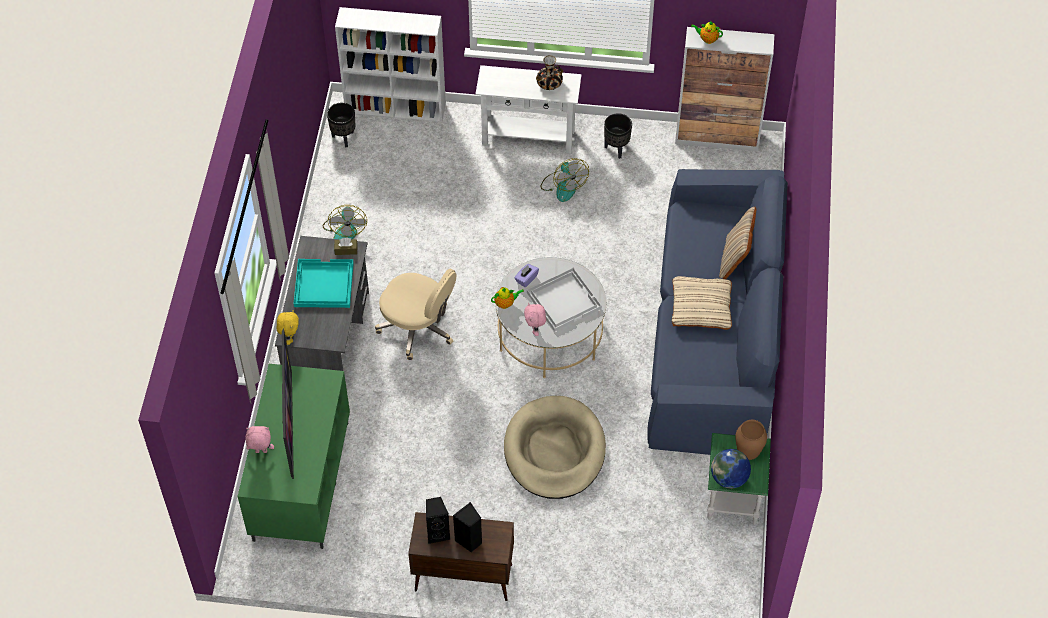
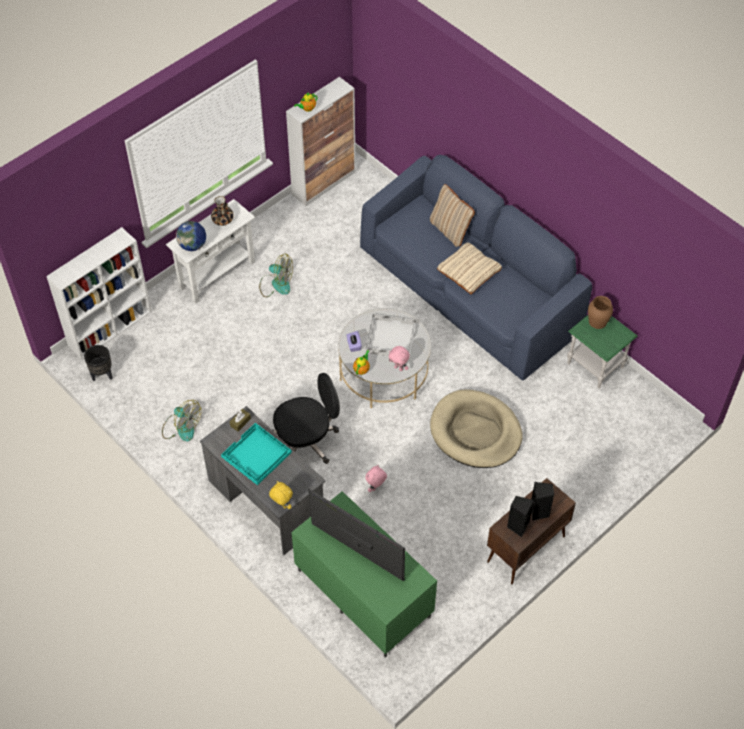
camera: 50 degrees left, 0 degrees up
pink plush toy [246,426,274,453] -> pink plush toy moved to [365,465,387,492]
beige office chair [375,269,457,360] -> black office chair [271,373,340,464]
black planter [604,113,632,159] -> none
globe [711,449,751,489] -> globe moved to [176,221,206,251]

